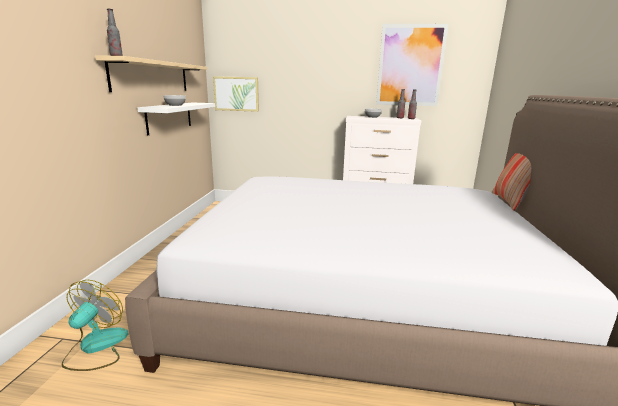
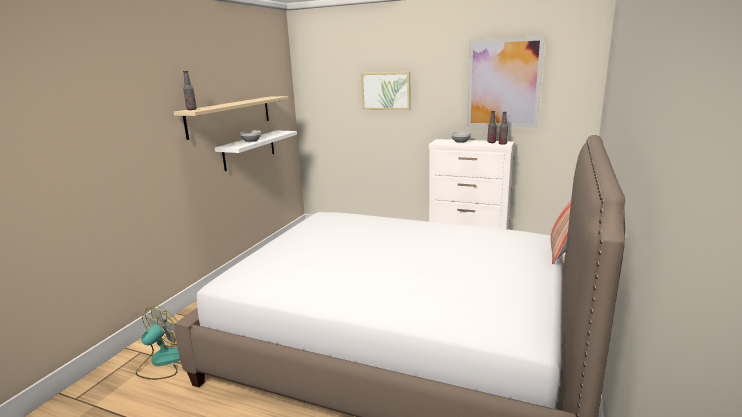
camera: 15 degrees right, 0 degrees up
picture [213,76,259,112] -> picture moved to [361,72,411,110]

